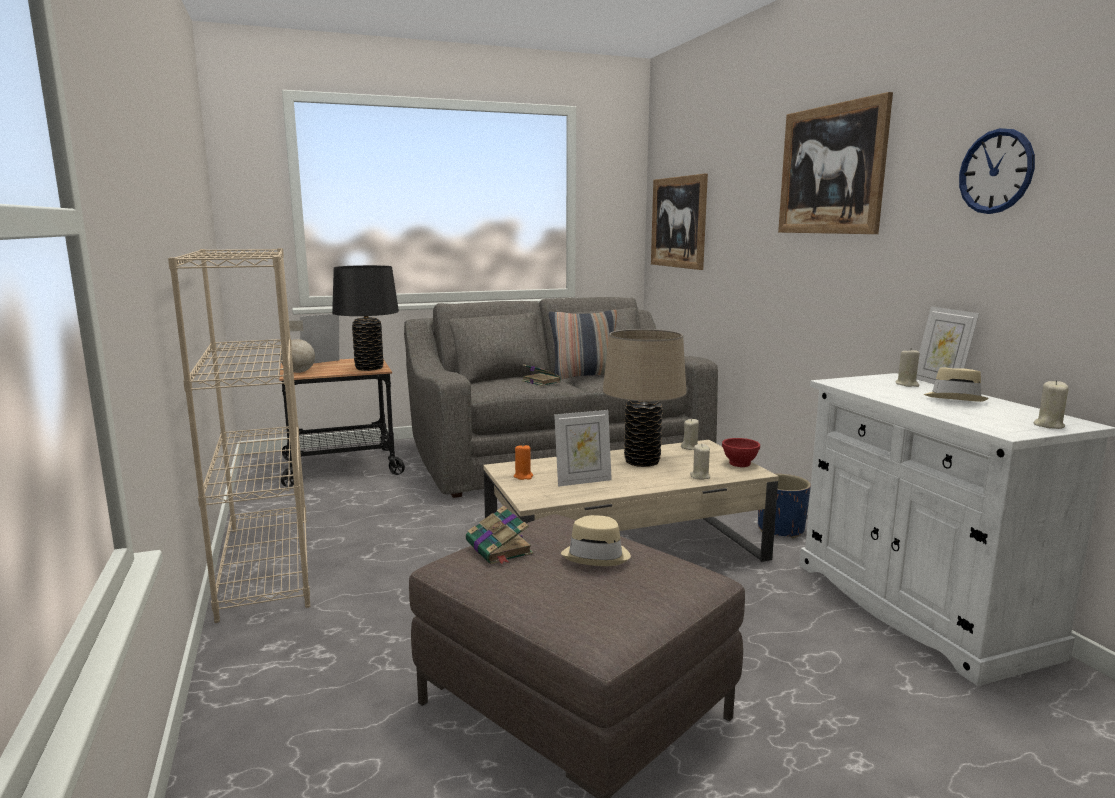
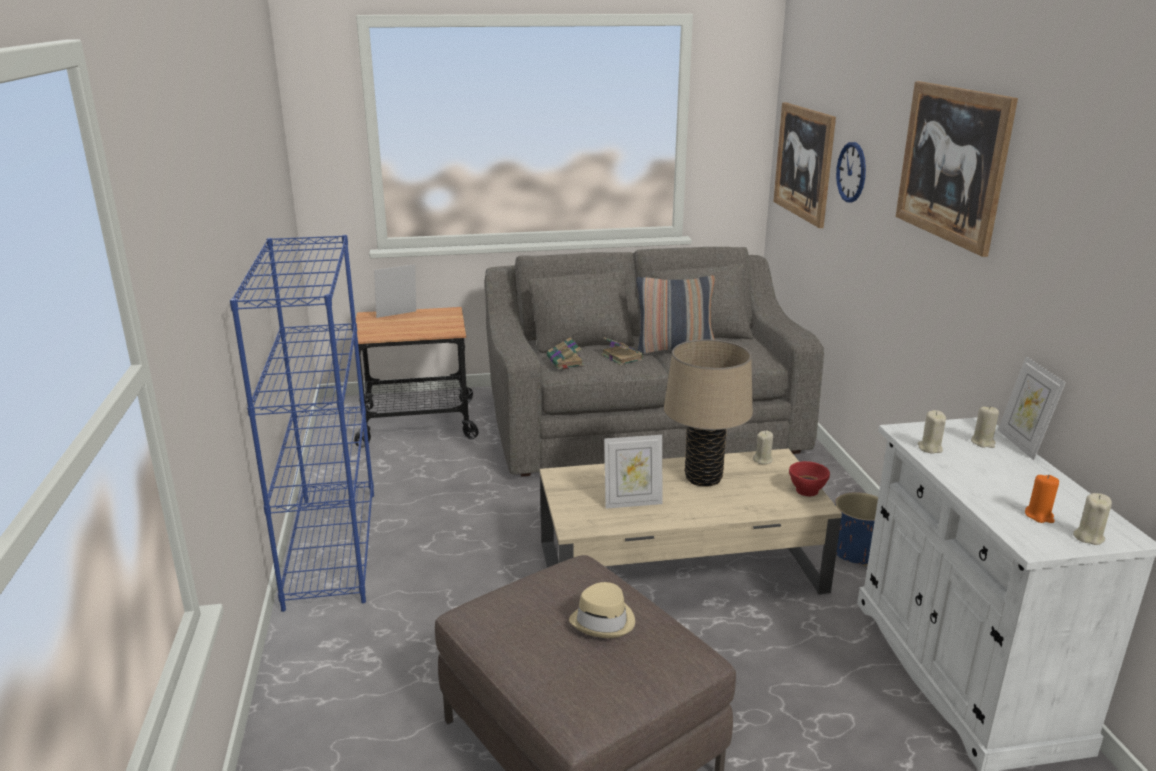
camera: 10 degrees right, 10 degrees up
beige bookcase [168,248,310,623] -> blue bookcase [230,235,374,612]
globe [280,321,315,373] -> none
black table lamp [332,265,399,371] -> none
book [466,506,533,564] -> book moved to [547,337,584,369]
orange candle [514,444,533,480] -> orange candle moved to [1025,475,1059,523]
beige candle [690,444,710,480] -> beige candle moved to [918,410,946,454]
beige hat [924,367,989,402] -> none
wall clock [959,128,1035,214] -> wall clock moved to [836,142,866,203]

